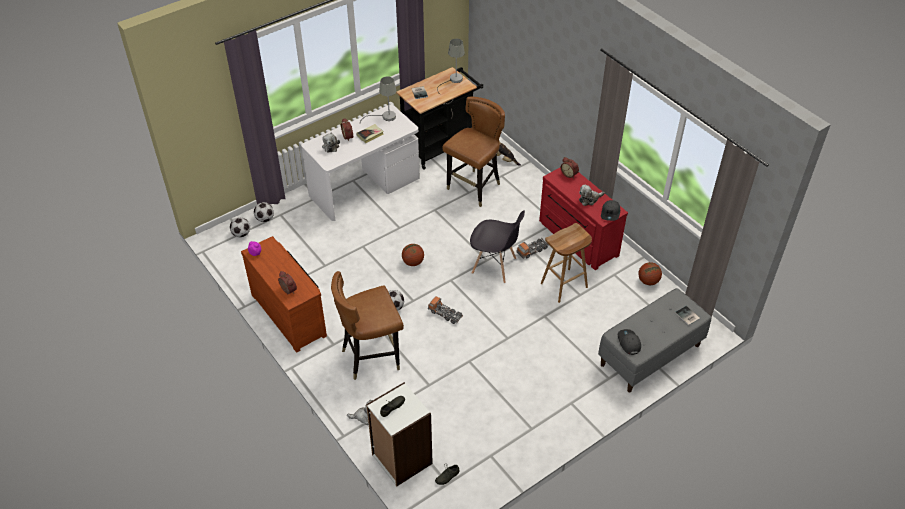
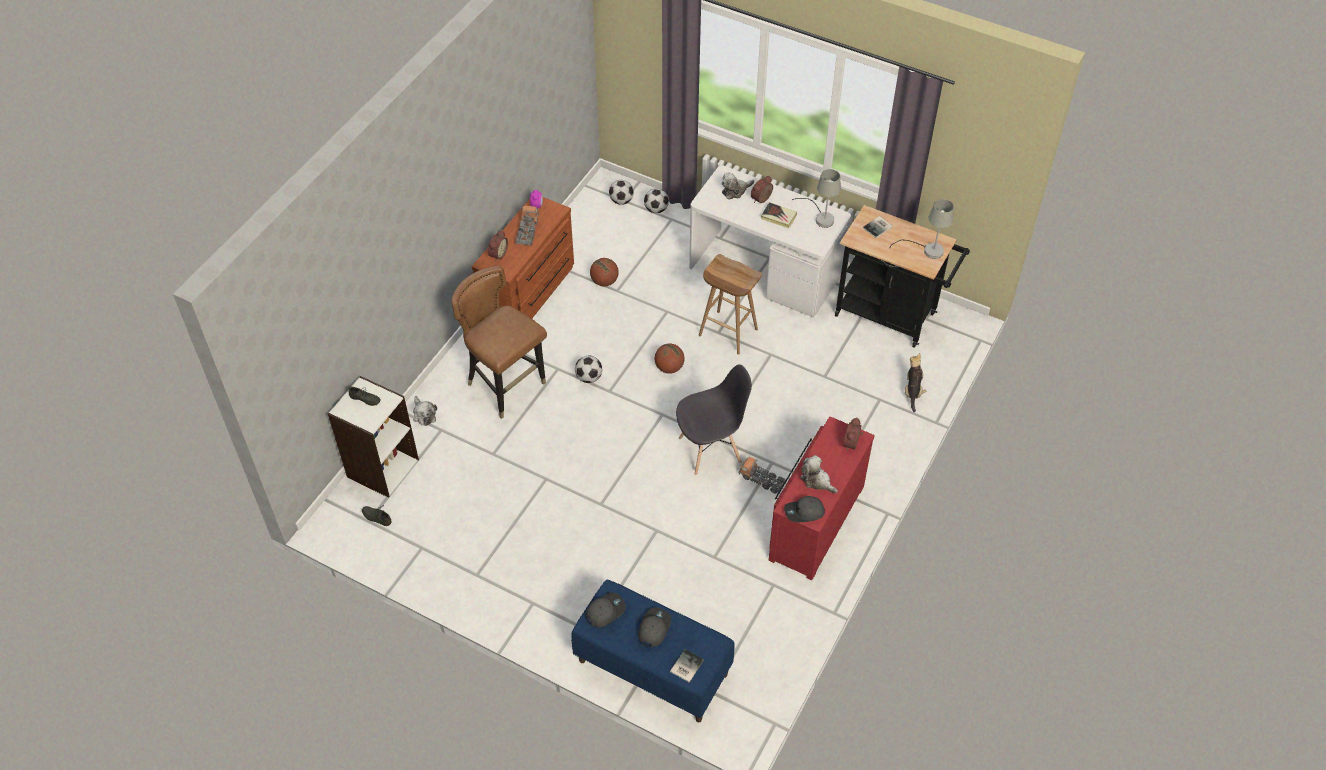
camera: 65 degrees right, 5 degrees up
toy truck [428,296,463,324] -> toy truck moved to [515,206,539,245]
brown chair [442,97,505,207] -> none
grey chair [470,210,525,283] -> grey chair turned 105 degrees counterclockwise [676,364,752,475]
brown stool [541,223,592,303] -> brown stool moved to [699,254,762,354]
grey bench [598,288,711,392] -> blue bench [571,580,735,723]
basketball [638,262,662,285] -> basketball moved to [590,258,619,286]
none -> grey cap [638,608,671,647]

